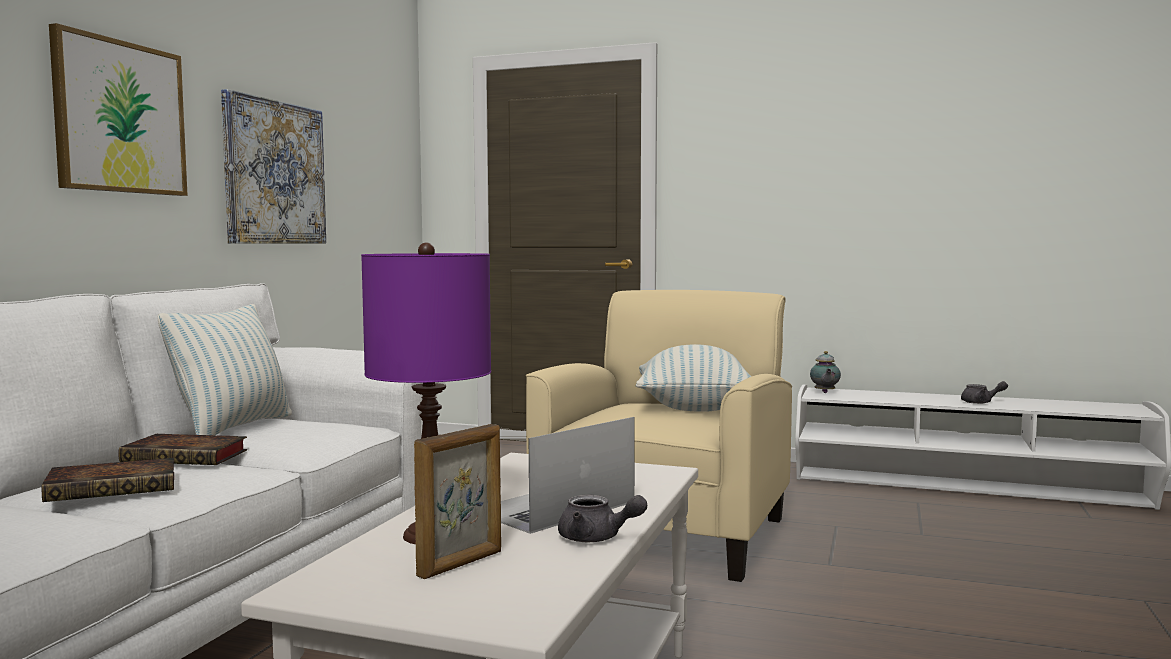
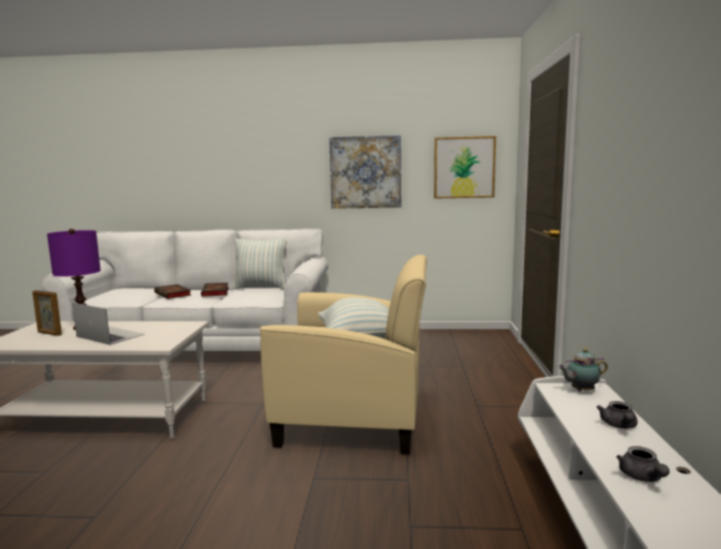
camera: 75 degrees right, 5 degrees up
picture [49,23,188,196] -> picture moved to [434,136,496,199]
grey teapot [558,495,647,542] -> grey teapot moved to [597,401,638,429]

